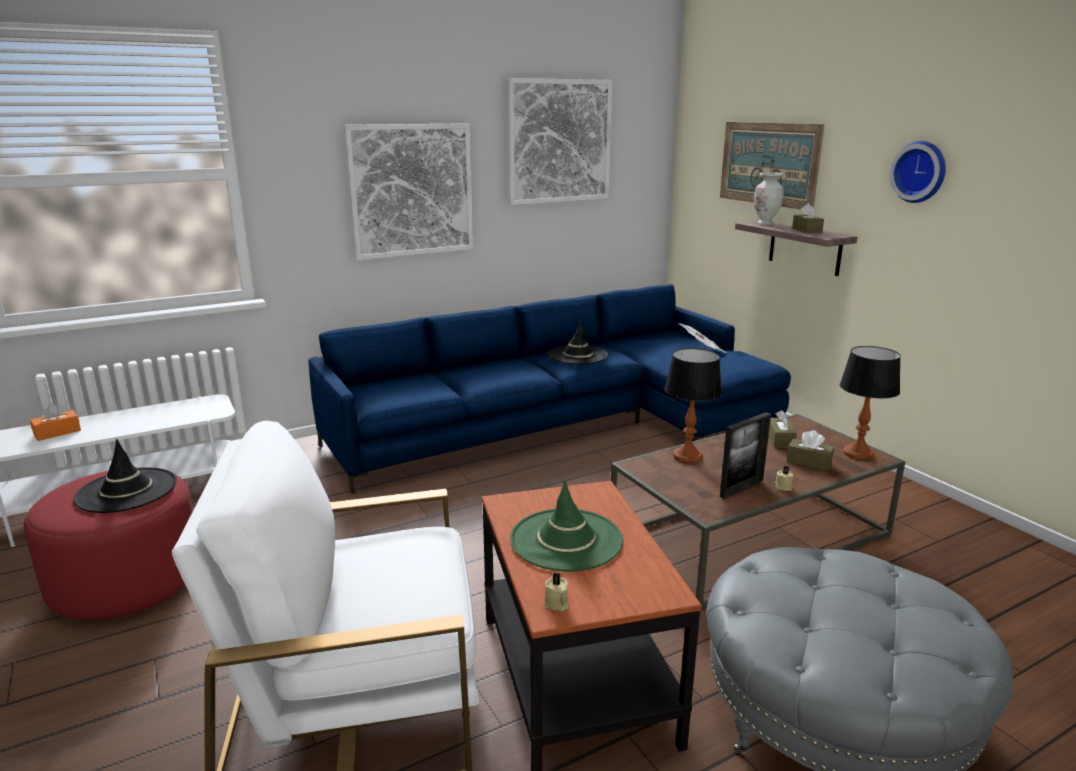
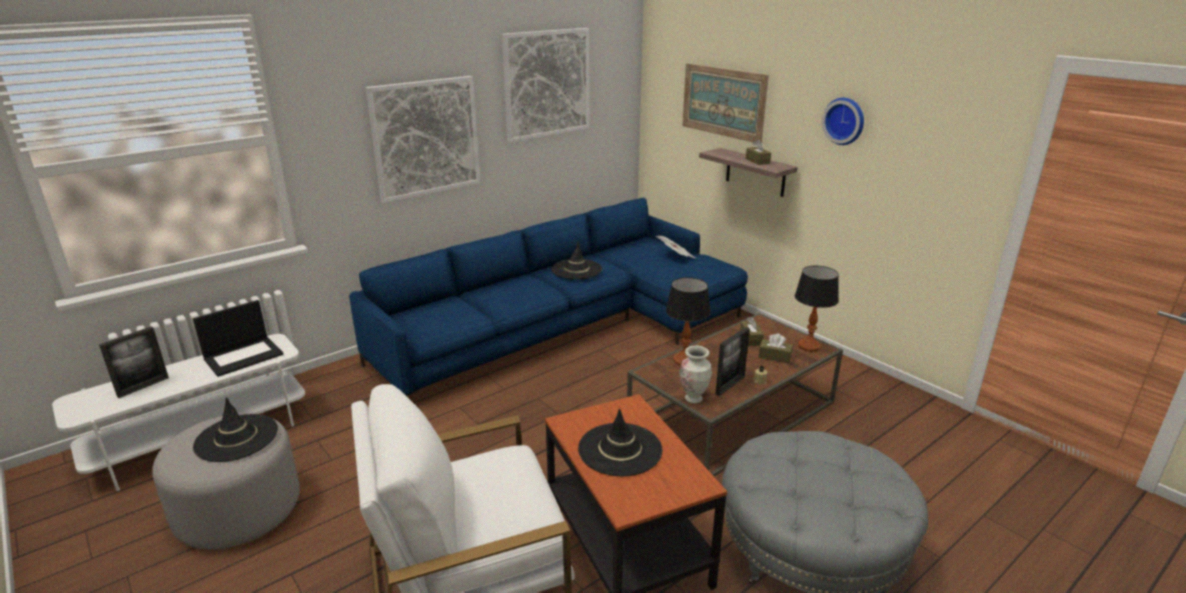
camera: 10 degrees left, 5 degrees up
red ottoman [24,471,193,620] -> grey ottoman [152,413,300,550]
orange tissue box [30,403,81,441] -> picture frame [99,326,169,398]
green hat [510,480,623,572] -> black hat [578,408,662,476]
beige candle [544,572,569,611] -> none
vase [754,173,784,225] -> vase moved to [679,346,712,404]
none -> laptop [193,300,284,377]

